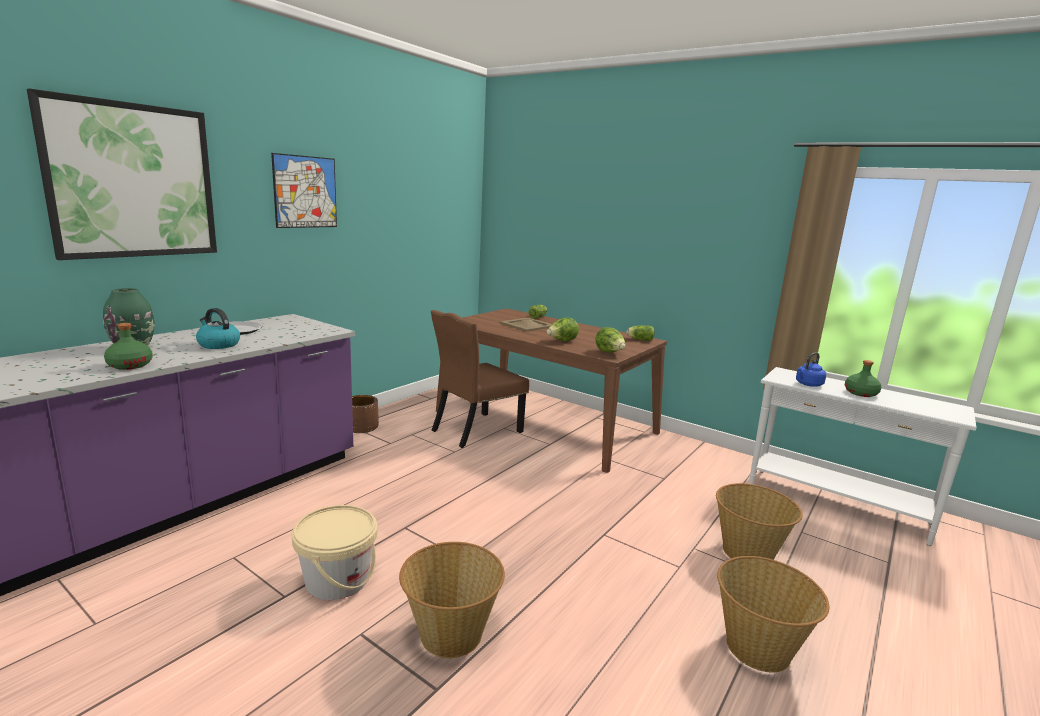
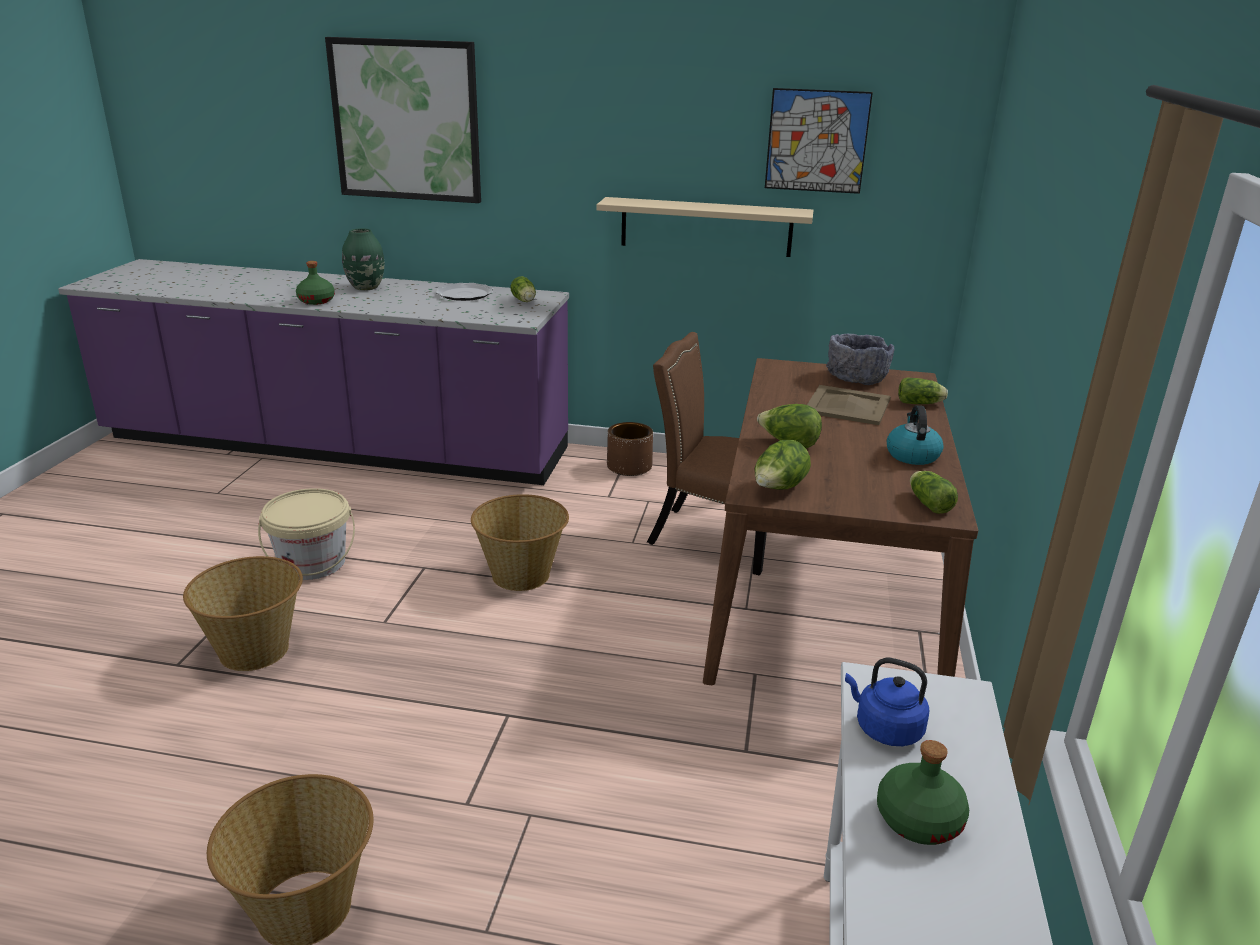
camera: 65 degrees right, 10 degrees up
kettle [196,308,240,349] -> kettle moved to [887,405,944,465]
picture [271,153,337,228] -> picture moved to [765,88,873,194]
basket [716,483,803,560] -> basket moved to [471,494,569,591]
none -> lettuce [511,276,536,302]
none -> beige shelf [597,197,814,257]
none -> grey bowl [826,334,895,385]

